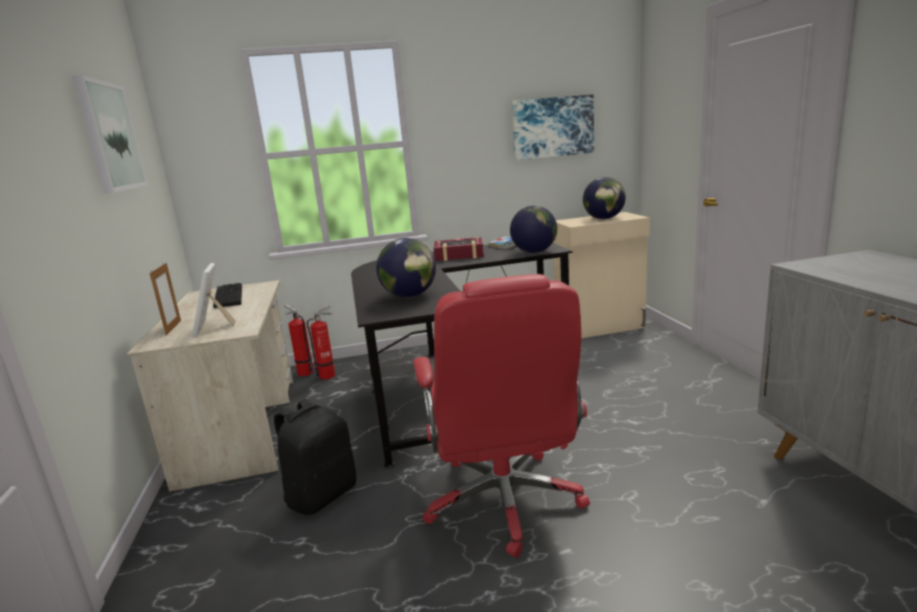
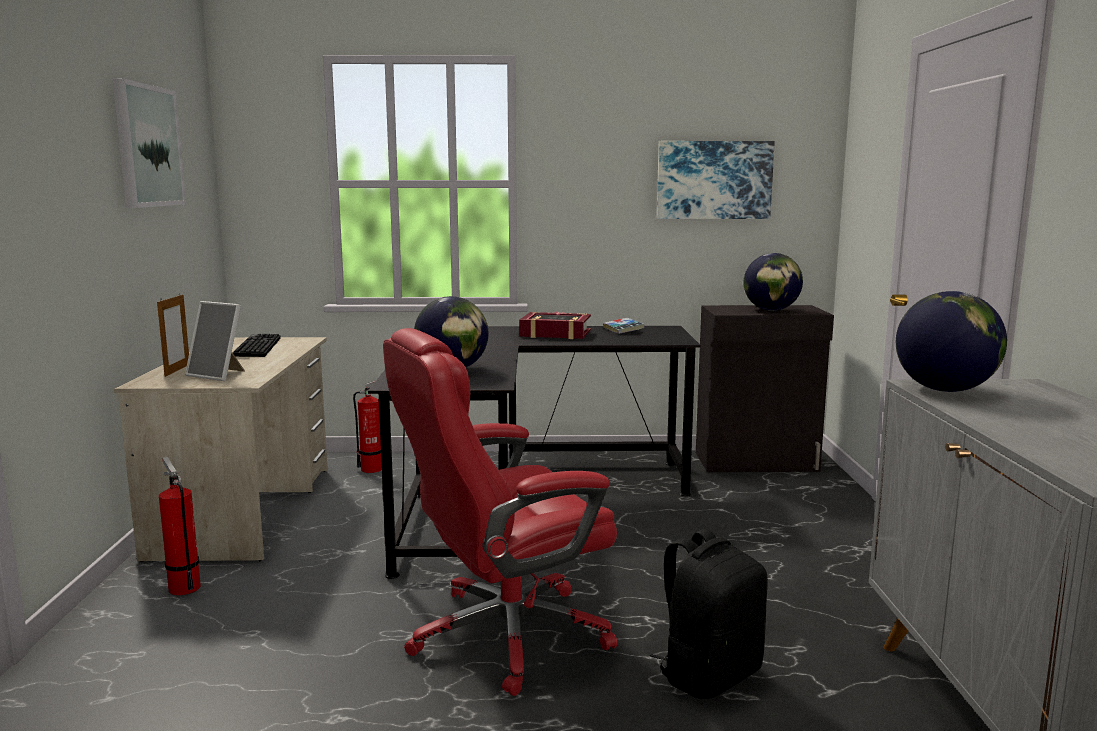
camera: 10 degrees right, 5 degrees down
picture frame [192,263,236,336] -> picture frame turned 60 degrees counterclockwise [185,301,245,381]
black backpack [274,399,356,515] -> black backpack moved to [649,529,768,699]
fire extinguisher [285,305,314,376] -> fire extinguisher moved to [159,457,201,595]
red office chair [413,274,590,558] -> red office chair turned 60 degrees clockwise [383,328,617,696]
globe [510,206,557,253] -> globe moved to [896,291,1007,392]
beige cabinet [553,212,650,338] -> black cabinet [696,305,834,472]

